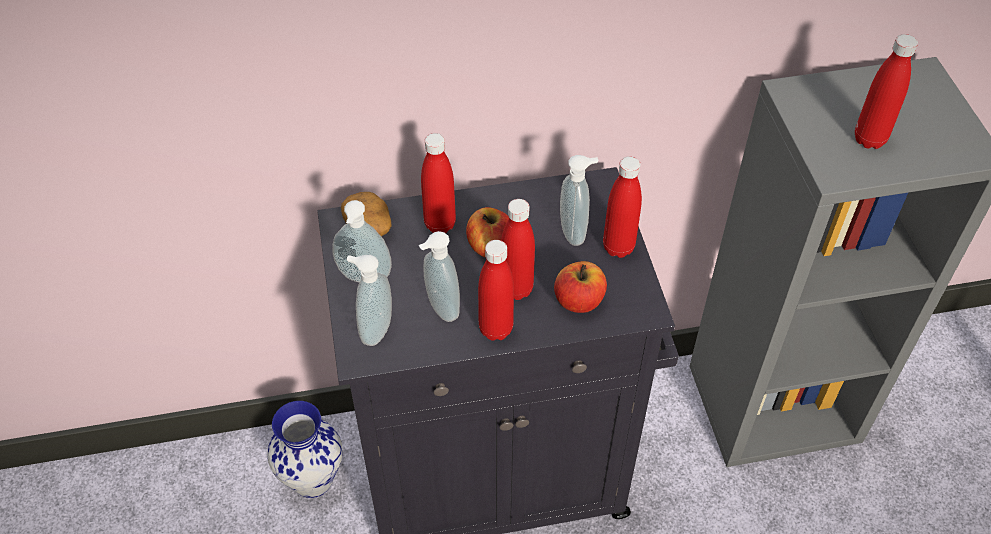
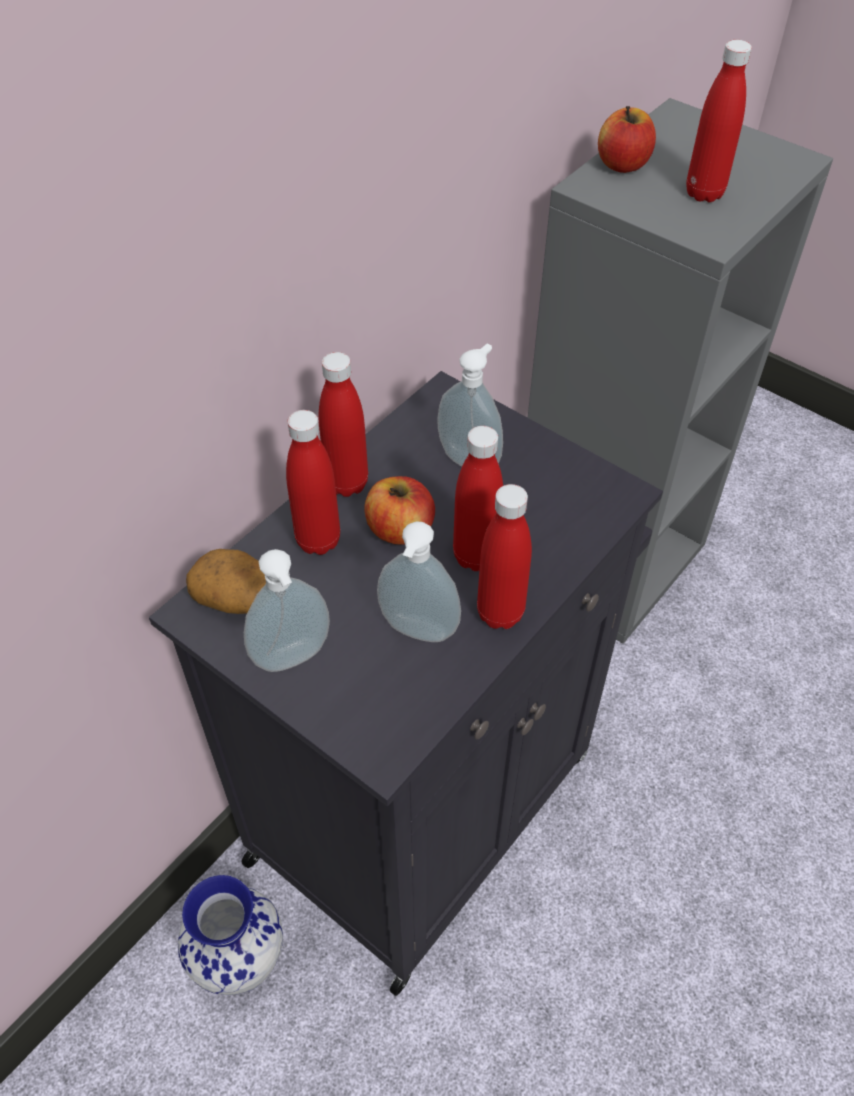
camera: 40 degrees left, 0 degrees up
soap dispenser [347,255,392,346] -> none
apple [554,261,607,313] -> apple moved to [598,106,656,173]
red bottle [603,156,642,258] -> red bottle moved to [319,352,368,497]

